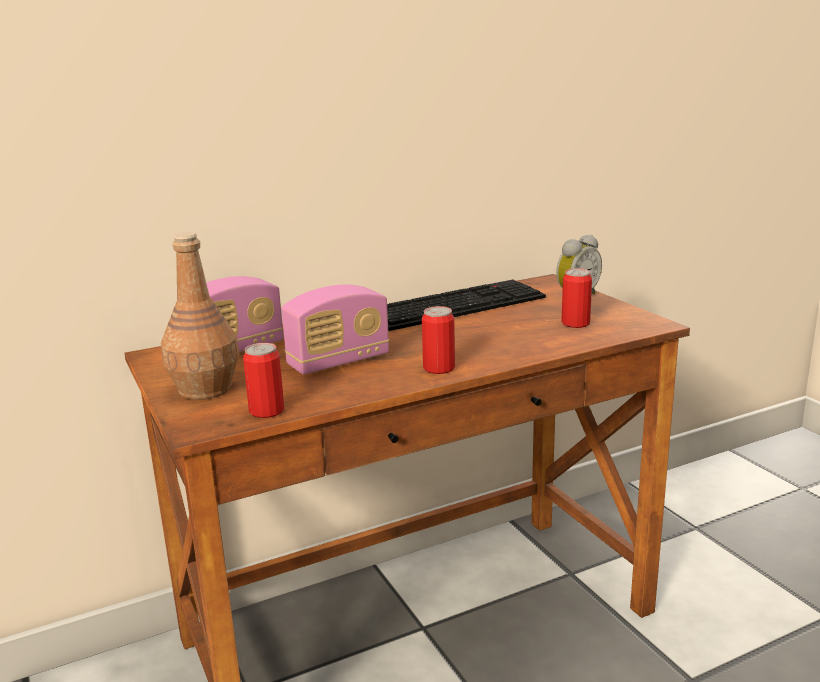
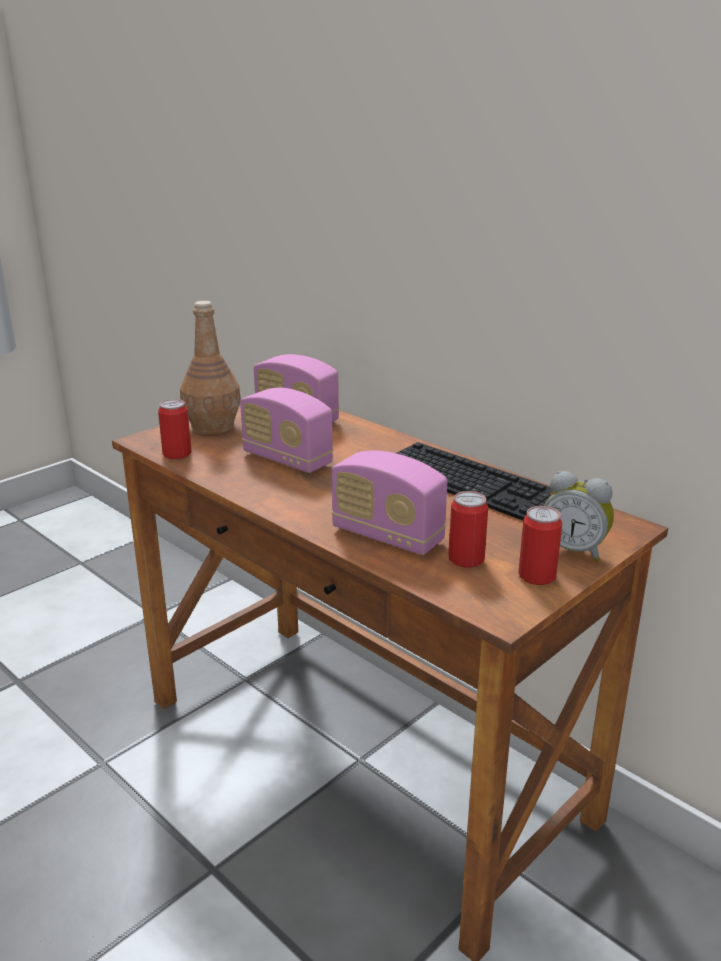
camera: 70 degrees right, 5 degrees up
can [422,306,455,374] -> can moved to [518,506,562,585]
none -> radio [331,450,448,555]

